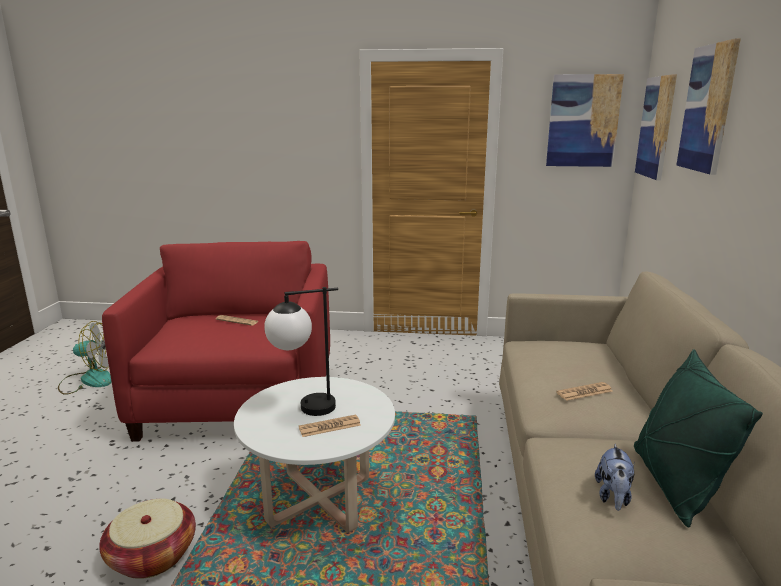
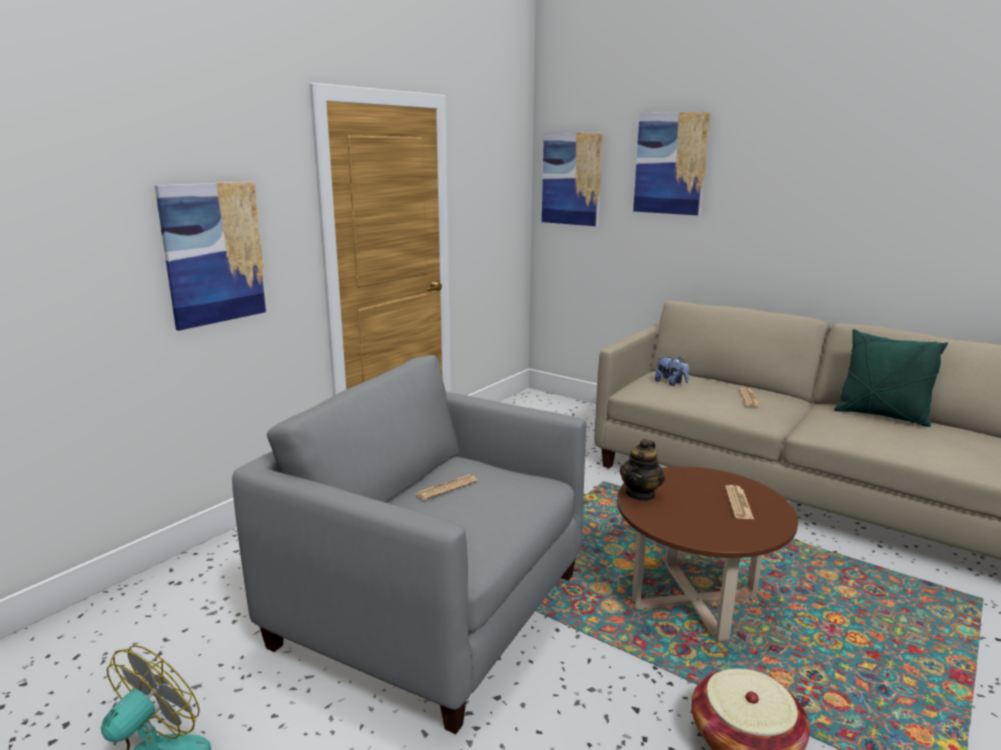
camera: 60 degrees left, 0 degrees up
red armchair [102,241,330,442] -> grey armchair [232,355,586,734]
white coffee table [234,377,395,533] -> brown coffee table [617,467,798,642]
table lamp [264,287,338,416] -> none
picture [546,74,624,167] -> picture moved to [155,181,268,331]
plush toy [595,444,634,511] -> plush toy moved to [655,357,689,386]
none -> teapot [620,439,665,501]

